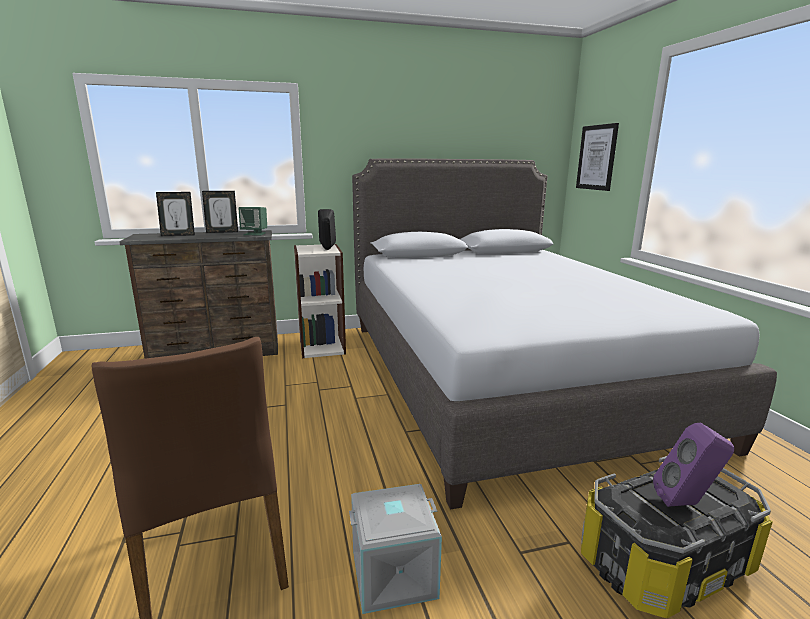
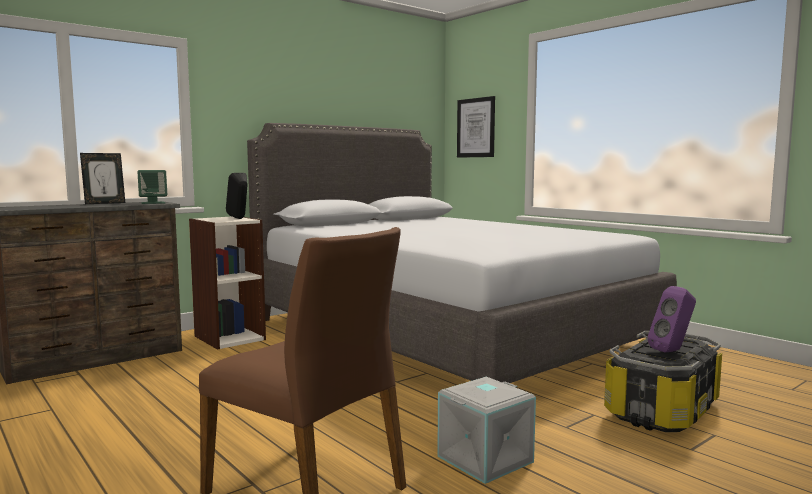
camera: 25 degrees left, 10 degrees down
picture frame [156,192,195,236] -> none

